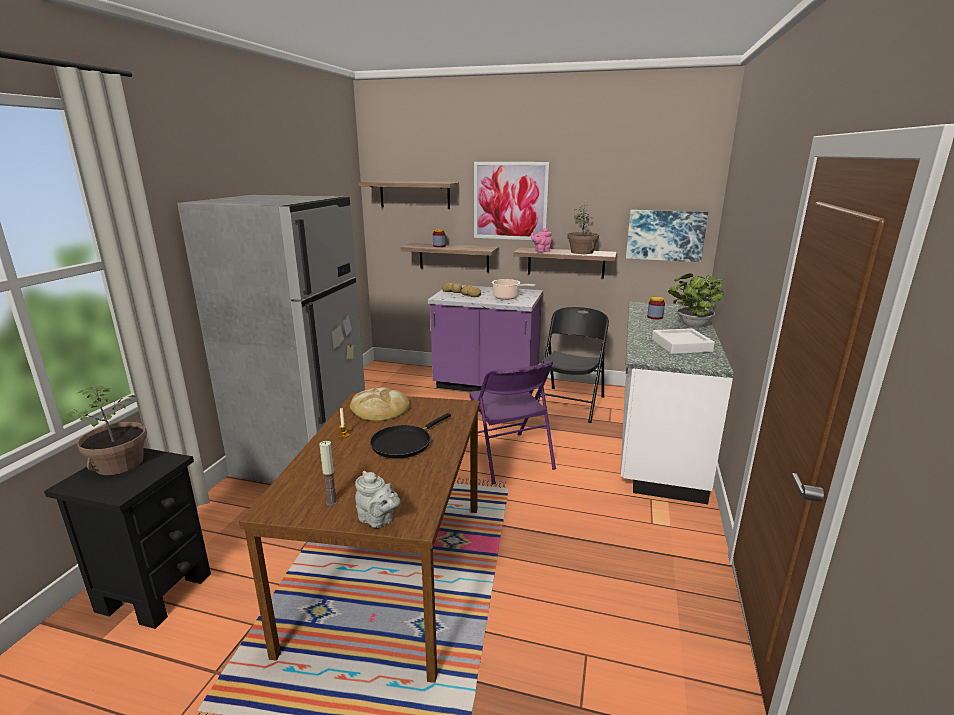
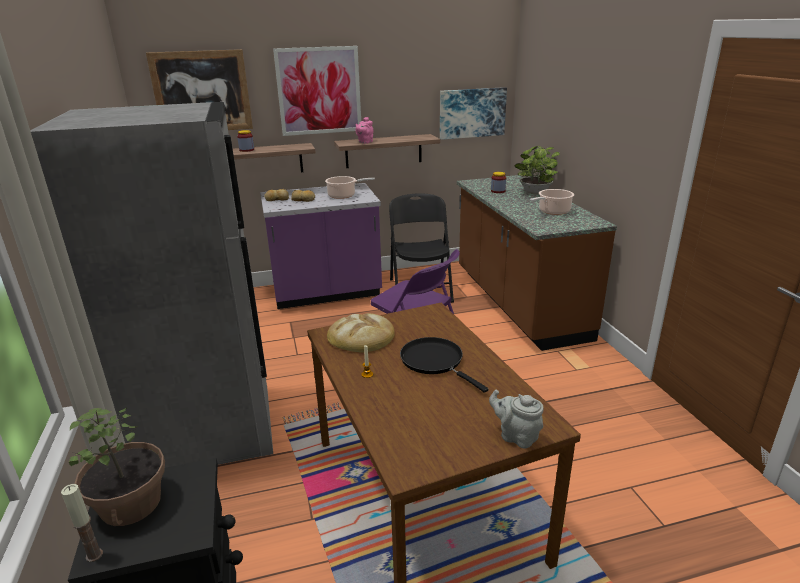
camera: 30 degrees left, 5 degrees up
candle [320,441,338,506] -> candle moved to [61,484,103,562]
grey teapot [355,471,401,528] -> grey teapot turned 150 degrees counterclockwise [489,390,544,448]
shelf [359,181,459,209] -> picture [146,49,253,130]
black frying pan [370,413,451,458] -> black frying pan turned 135 degrees clockwise [400,337,488,393]
potted plant [567,205,599,254] -> none
white counter [620,302,734,504] -> brown counter [457,175,617,351]
white tray [652,328,715,354] -> cooking pot [530,189,574,215]

